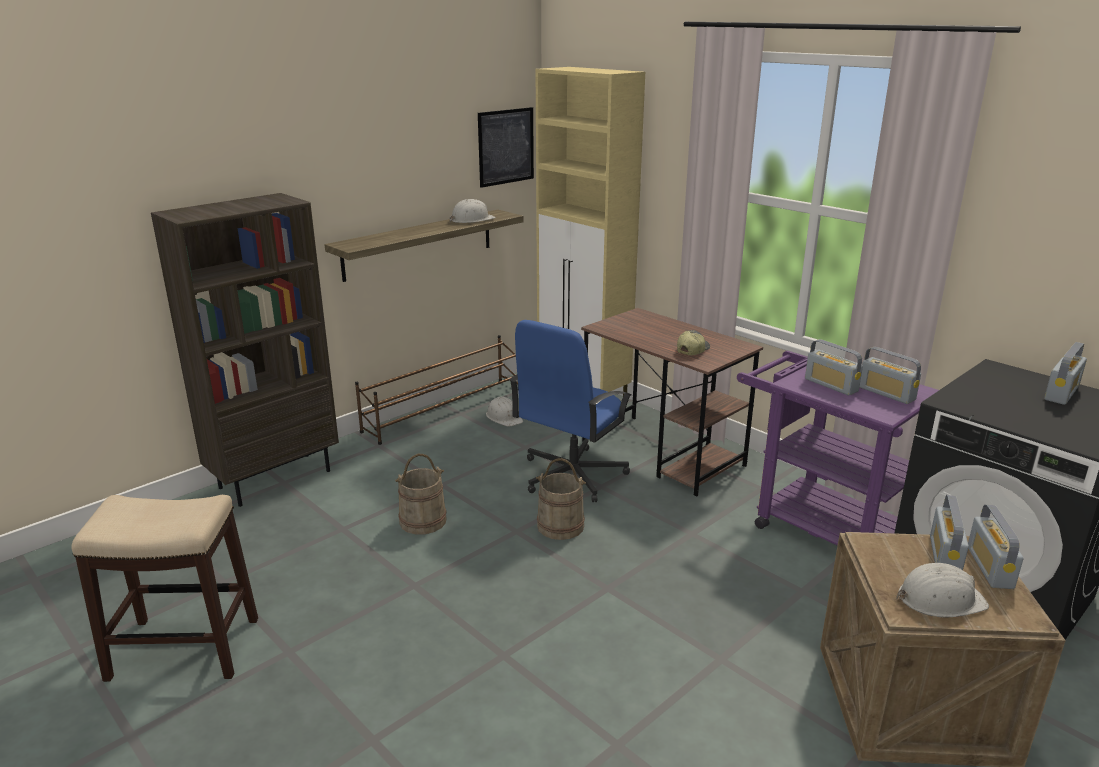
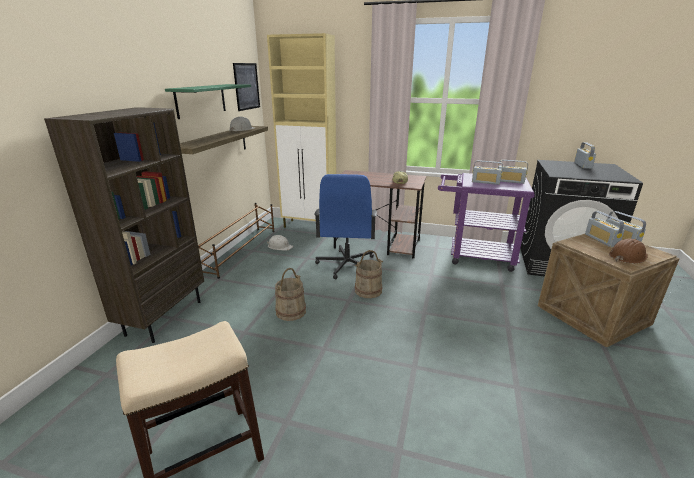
camera: 30 degrees left, 0 degrees up
white hard hat [897,563,989,618] -> brown hard hat [609,239,648,263]
none -> green shelf [165,84,251,119]

